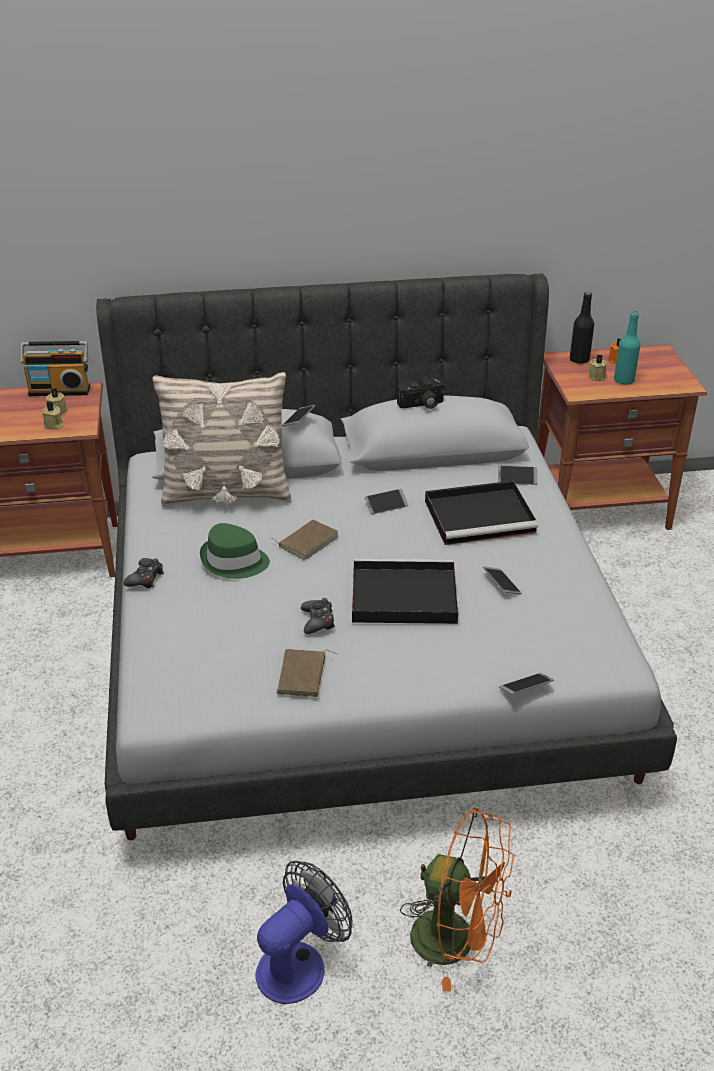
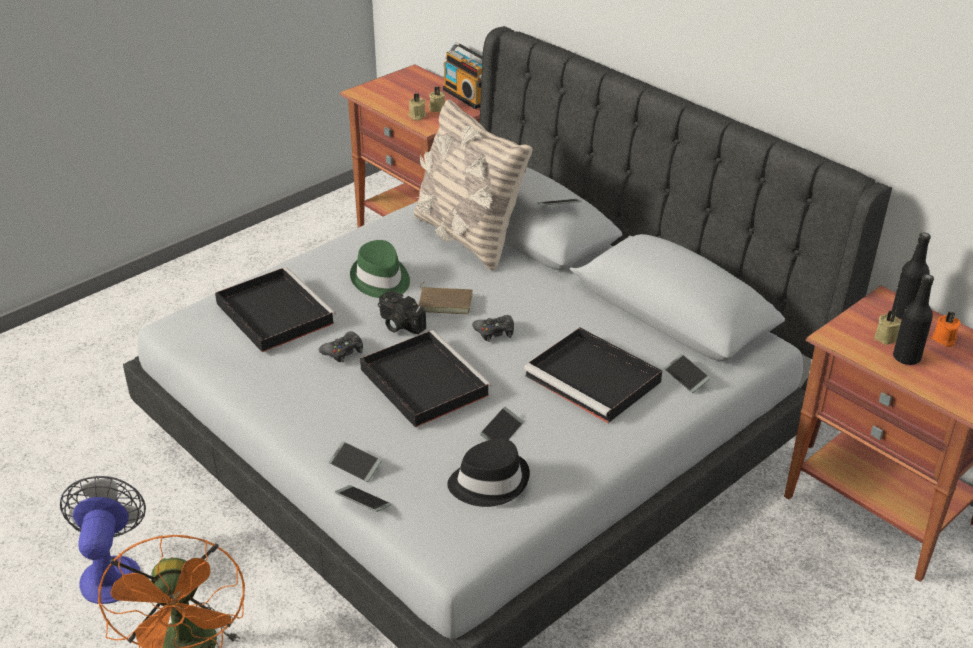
camera: 55 degrees right, 0 degrees up
black game controller [123,558,164,588] -> black game controller moved to [472,315,514,342]
fan [255,861,352,1004] -> fan turned 105 degrees counterclockwise [60,476,146,604]
brown book [277,649,338,697] -> none
phone [365,489,408,514] -> phone moved to [329,442,382,482]
camera [397,376,444,409] -> camera moved to [378,291,426,334]
turquoise bottle [614,311,641,385] -> black bottle [893,274,934,365]
none -> black tray [215,267,336,352]
none -> black hat [447,438,530,507]

